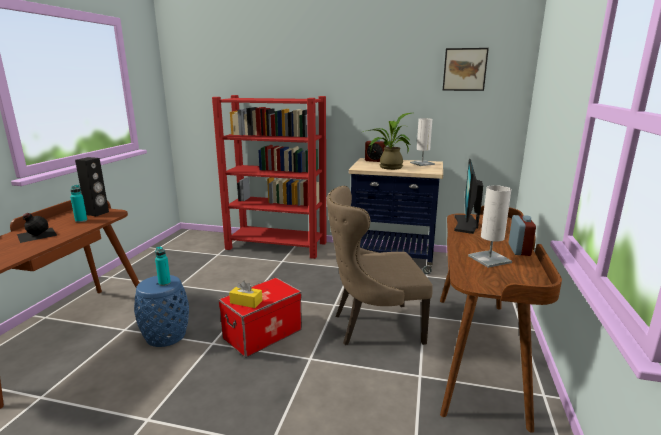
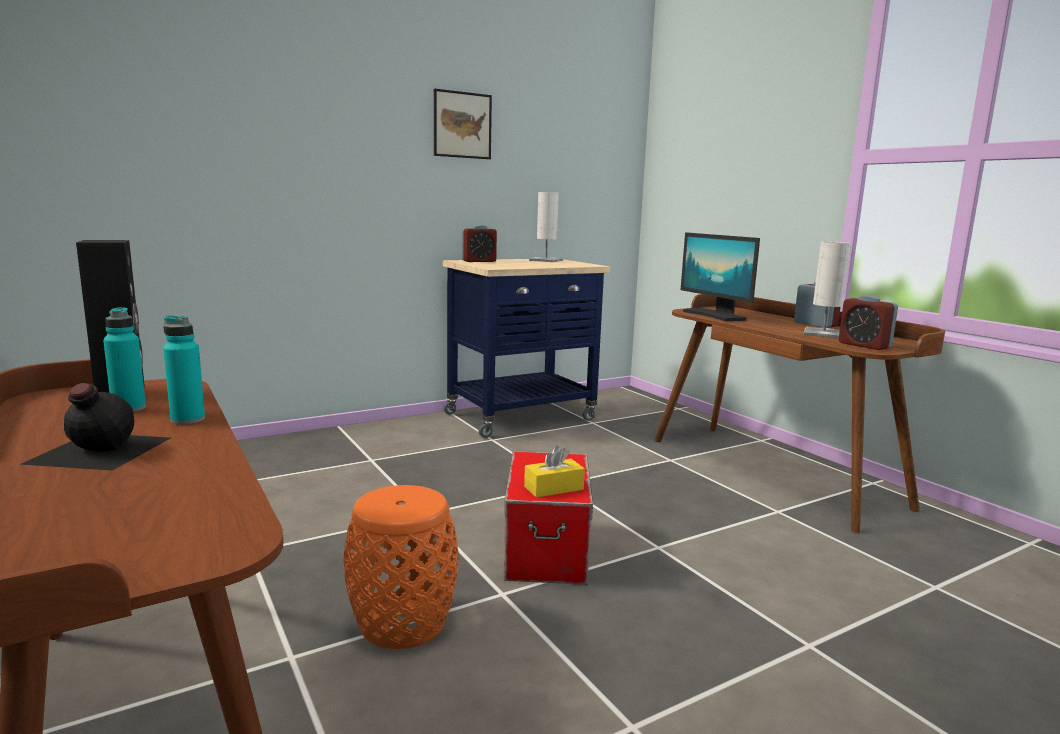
camera: 45 degrees left, 5 degrees down
blue stool [134,275,189,347] -> orange stool [344,485,459,649]
turquoise bottle [155,247,171,286] -> turquoise bottle moved to [163,316,205,425]
red bookcase [212,95,326,259] -> none
beige chair [327,186,433,345] -> none
potted plant [363,113,412,170] -> none
picture [443,48,489,91] -> picture moved to [434,89,492,159]
none -> alarm clock [839,295,898,350]

